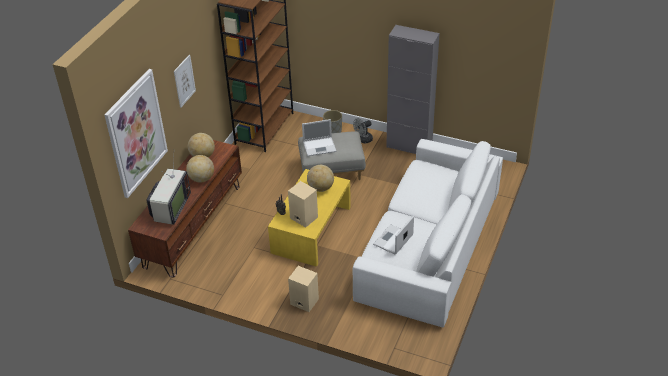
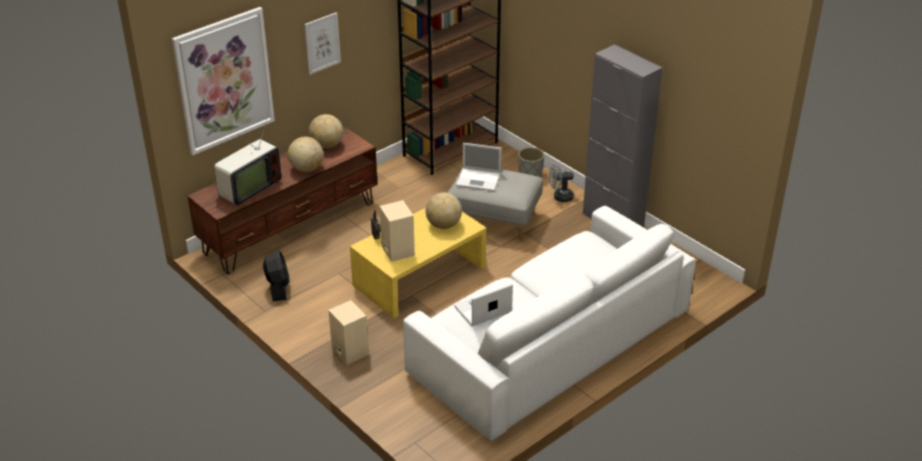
camera: 25 degrees right, 5 degrees down
none -> black fan [263,251,290,302]

